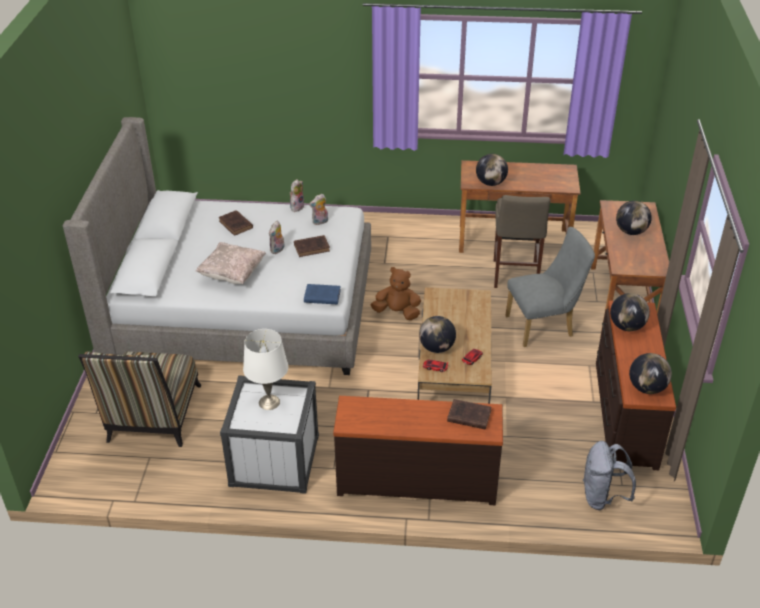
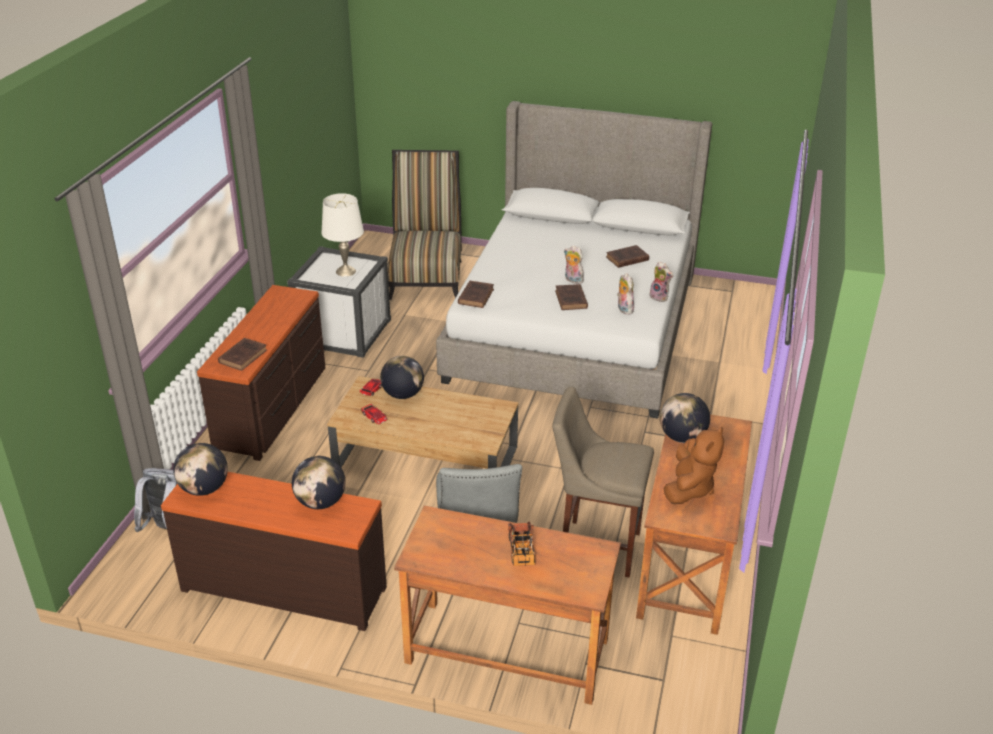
camera: 100 degrees right, 5 degrees down
chair [78,351,201,447] -> chair turned 75 degrees clockwise [388,150,462,300]
beige pillow [196,242,266,284] -> none
blue book [304,284,341,305] -> brown book [458,280,494,308]
brown plush toy [371,267,421,320] -> brown plush toy moved to [664,427,724,504]
globe [616,201,652,235] -> toy truck [508,522,536,566]

